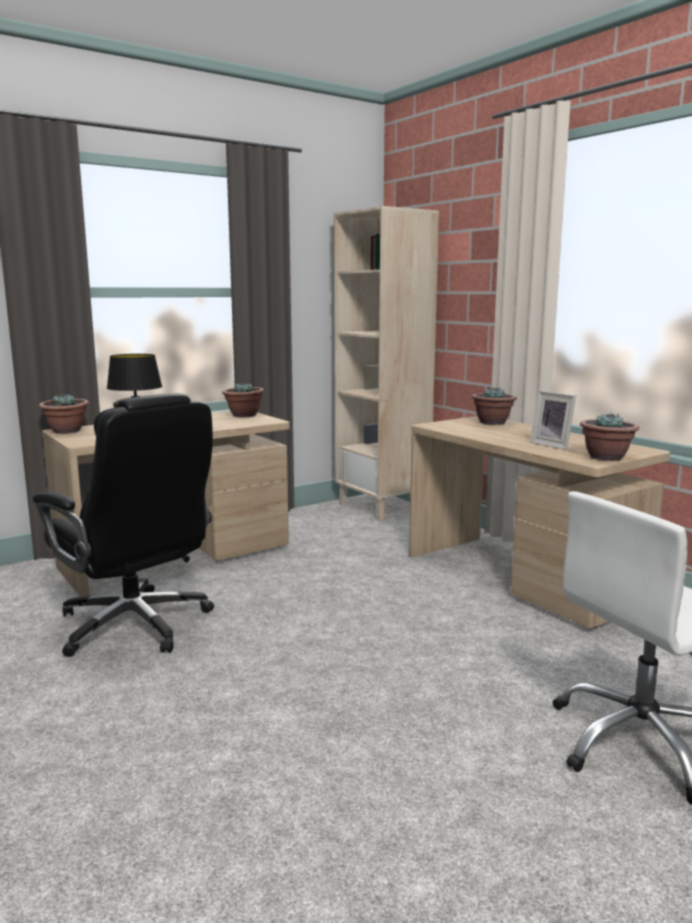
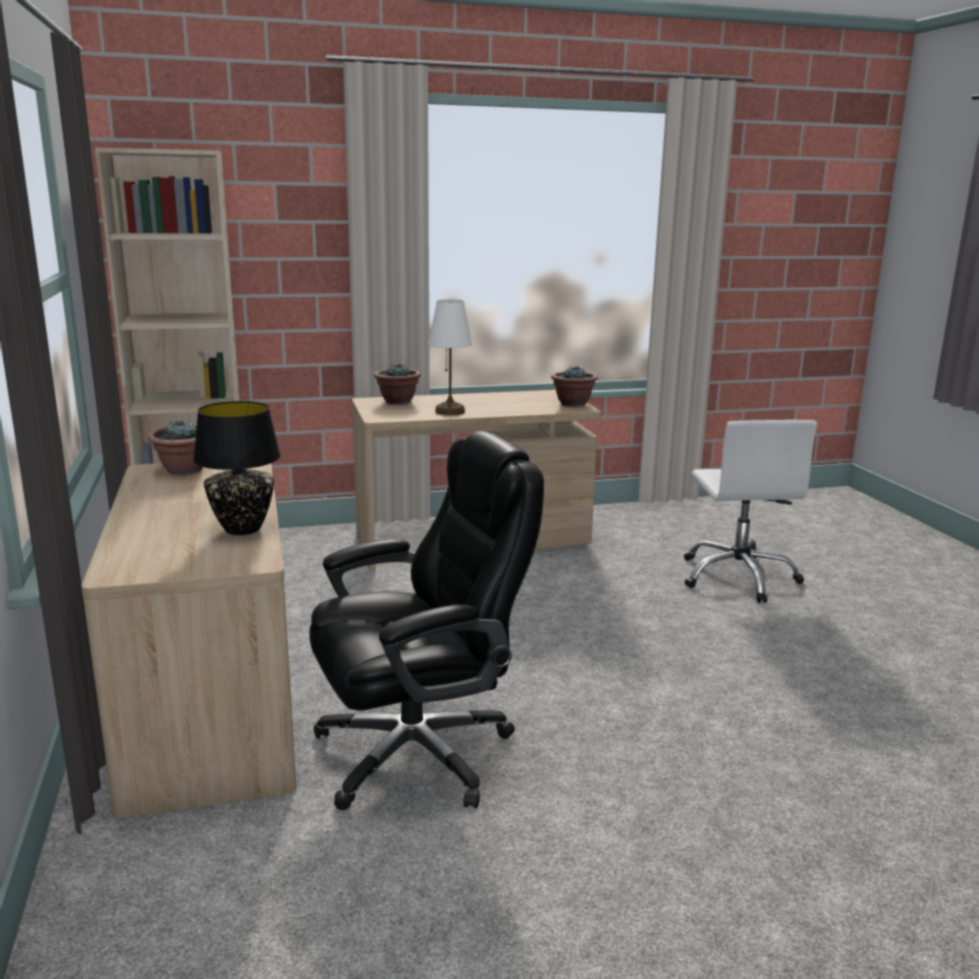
camera: 70 degrees left, 5 degrees up
potted plant [39,394,89,434] -> none
picture frame [530,391,576,450] -> none
none -> white table lamp [428,299,472,415]

